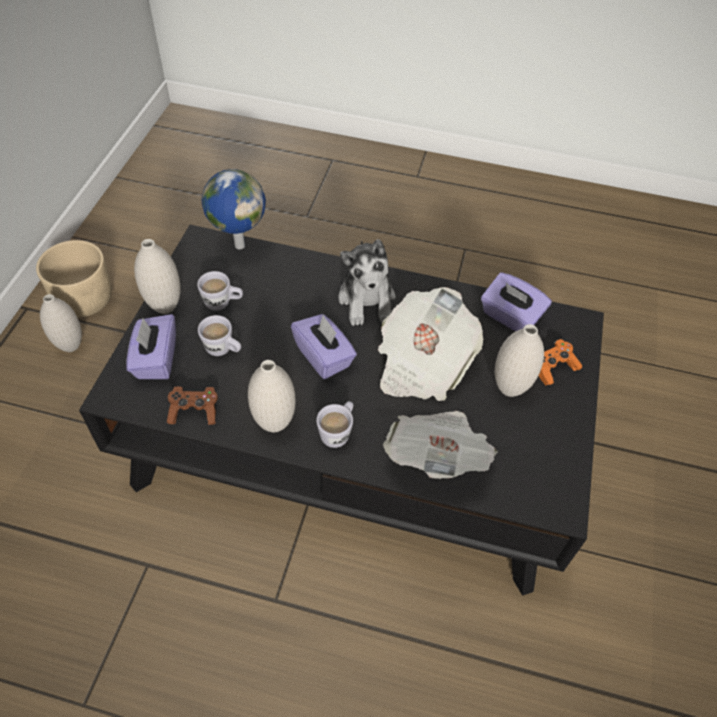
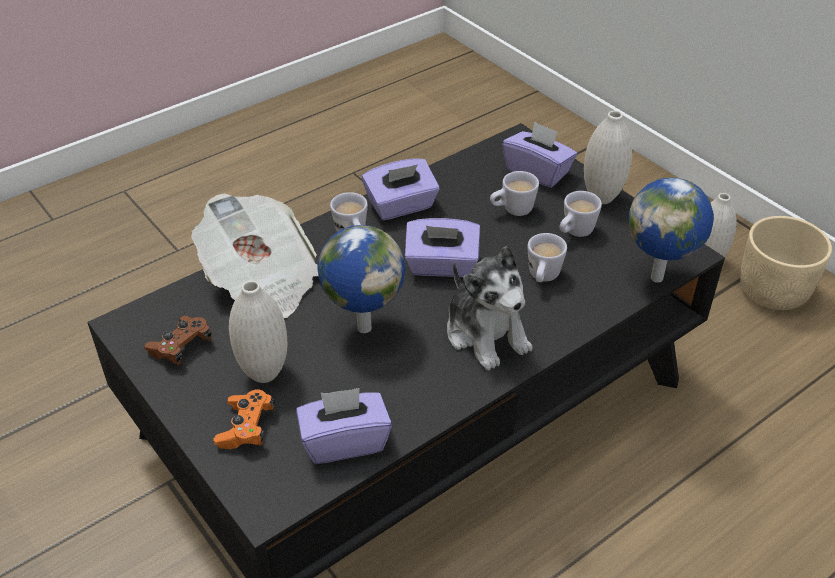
camera: 130 degrees right, 10 degrees down
brown game controller [167,386,218,425] -> brown game controller moved to [144,316,212,365]
white vase [248,360,296,432] -> purple tissue box [362,158,440,220]
plush toy [338,239,396,326] -> plush toy turned 150 degrees counterclockwise [447,246,533,371]
newspaper [378,287,483,401] -> globe [318,225,405,333]
none -> white mug [527,233,567,282]

